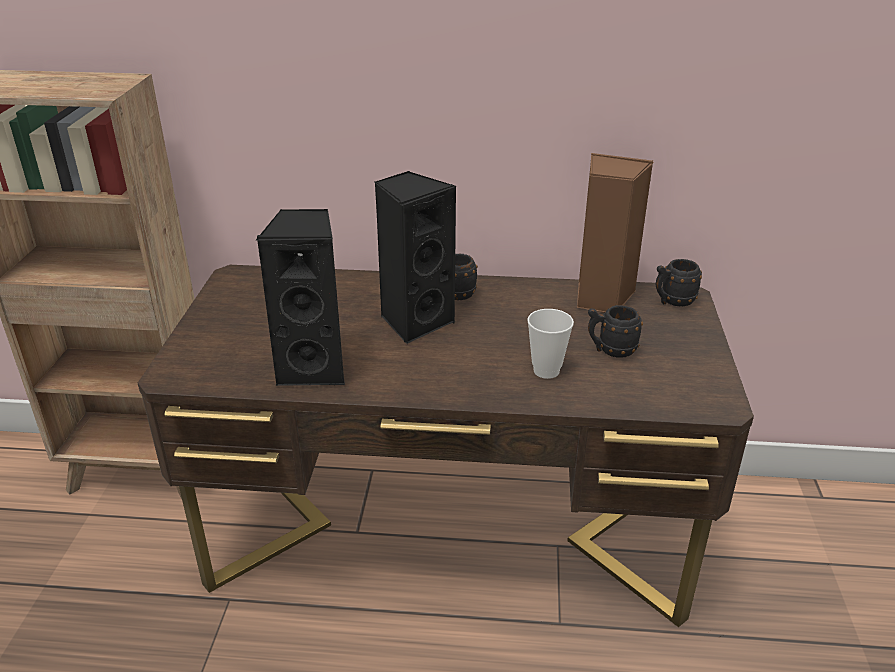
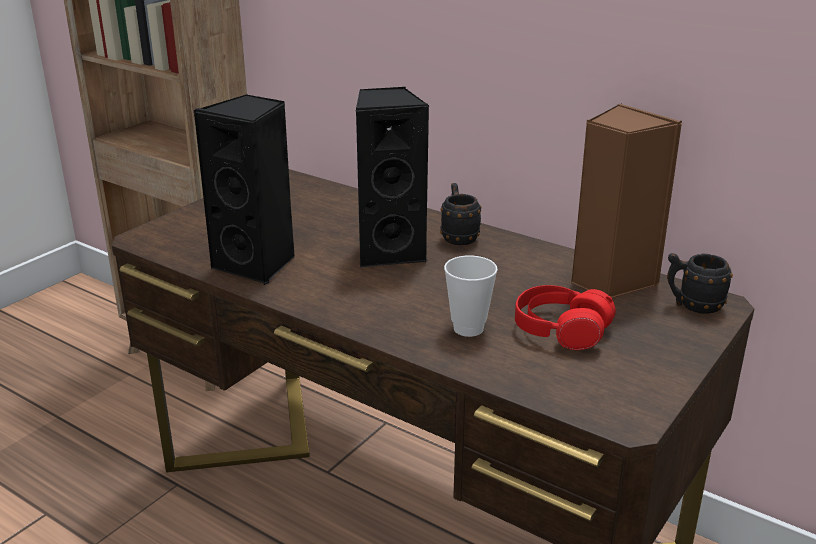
camera: 30 degrees right, 5 degrees down
black mug [588,305,643,358] -> red headphones [515,285,616,350]

